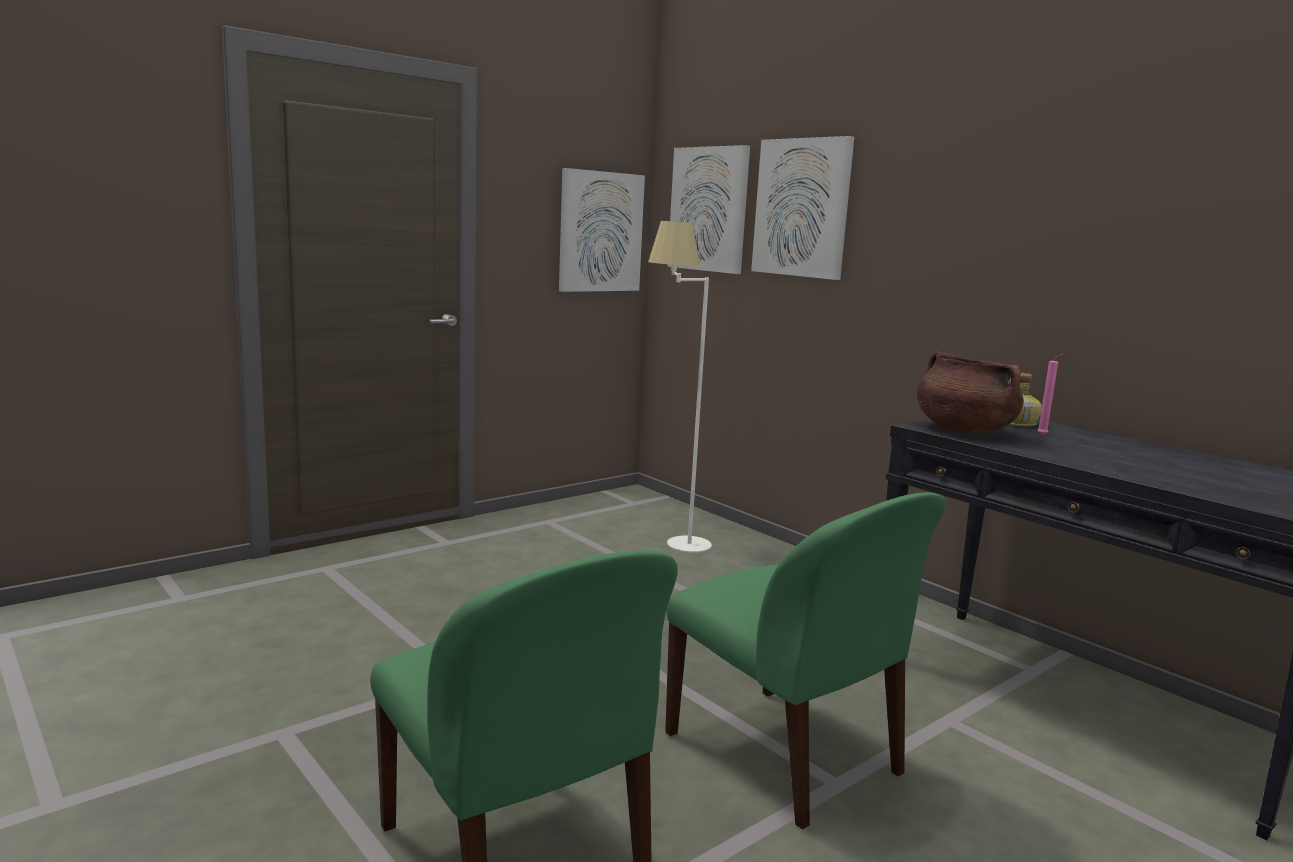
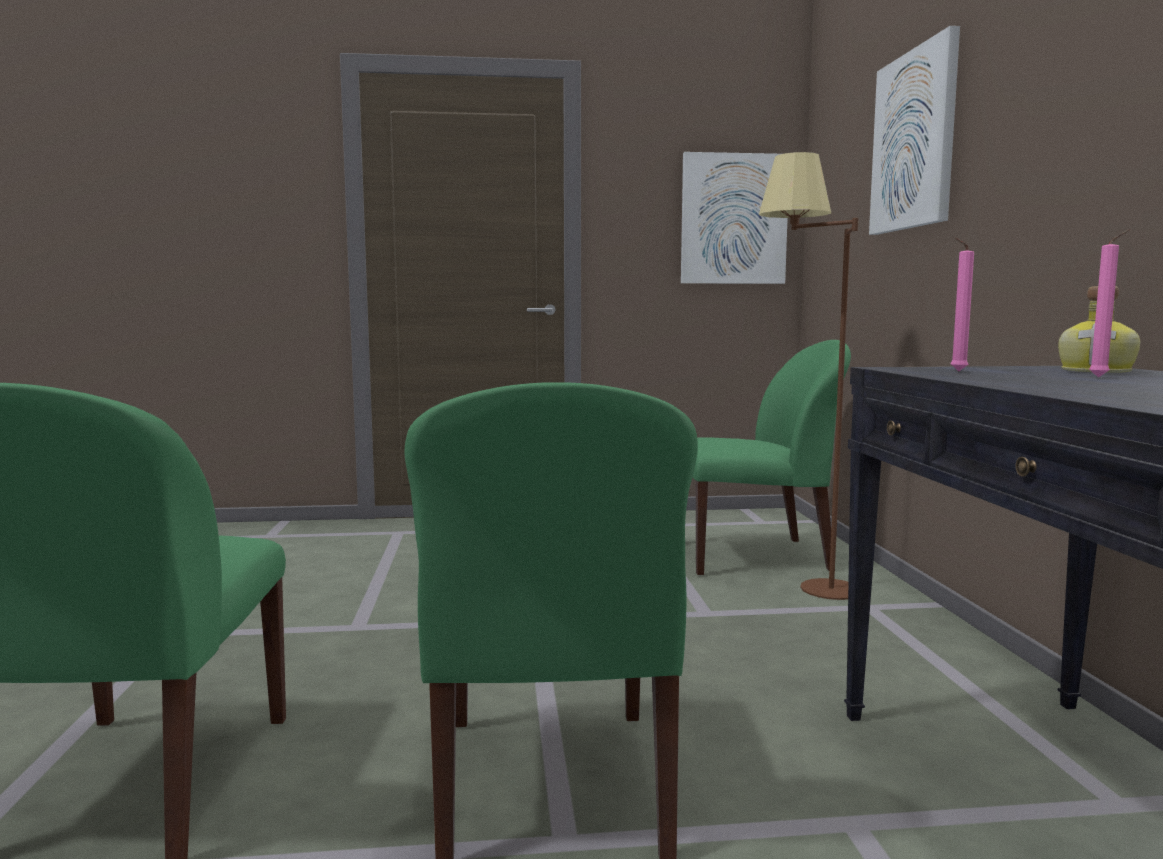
camera: 35 degrees right, 5 degrees down
white floor lamp [648,221,712,553] -> green chair [692,340,851,575]
picture [668,145,750,274] -> none
brown cooking pot [917,351,1024,433] -> pink candle [951,238,974,371]
none -> brown floor lamp [759,152,859,600]

